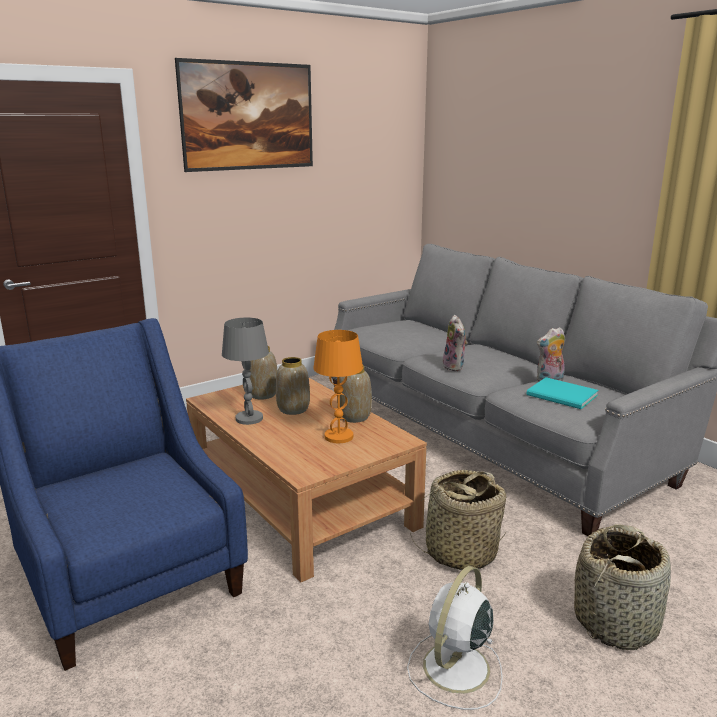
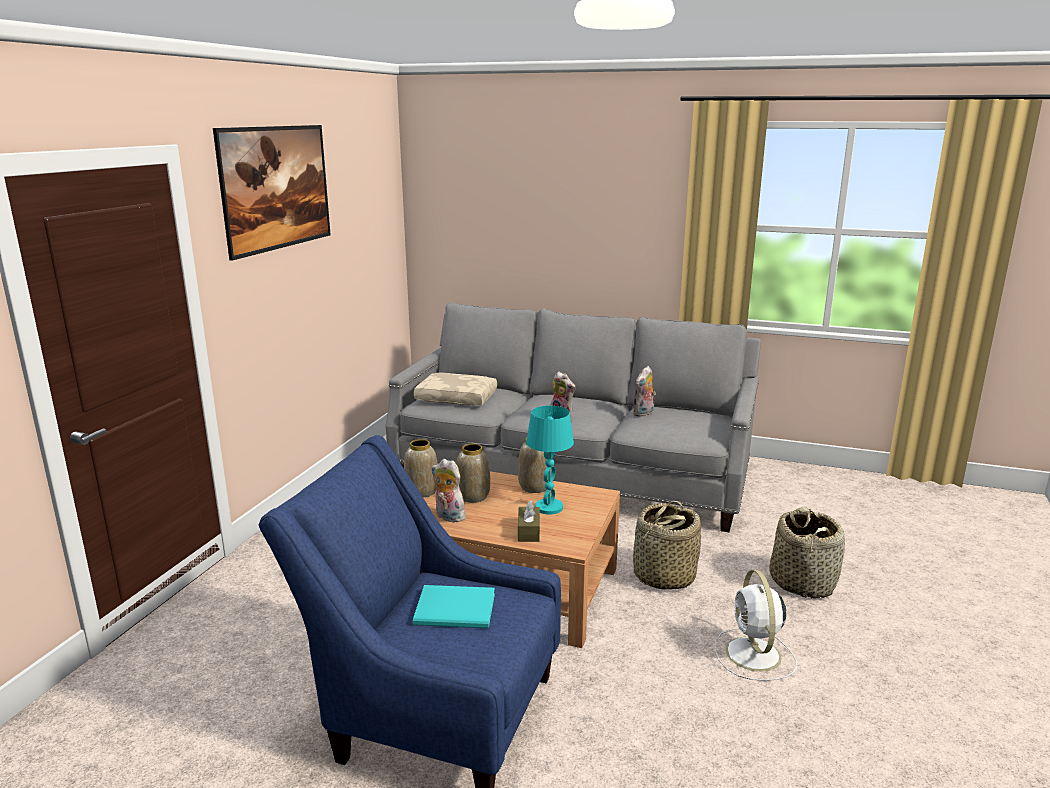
camera: 35 degrees left, 0 degrees up
grey table lamp [222,317,269,425] -> plush toy [431,459,467,522]
orange table lamp [313,330,363,443] -> turquoise table lamp [526,406,574,515]
turquoise book [527,377,598,409] -> turquoise book moved to [413,585,495,628]
none -> beige pillow [414,372,497,406]
none -> brown tissue box [518,500,540,542]

